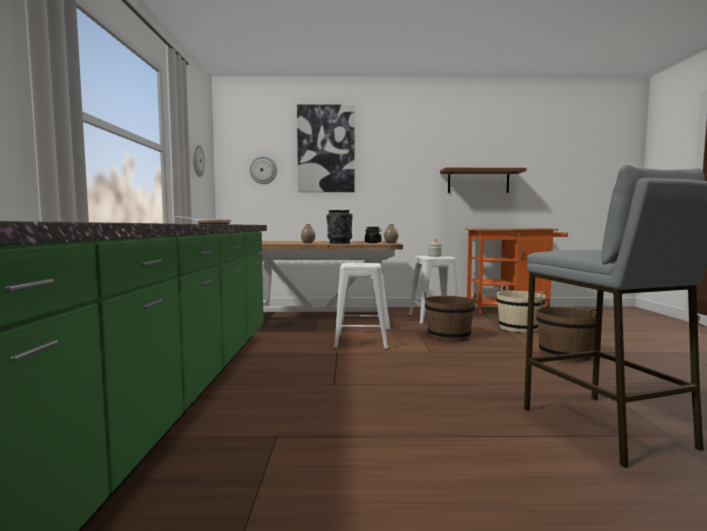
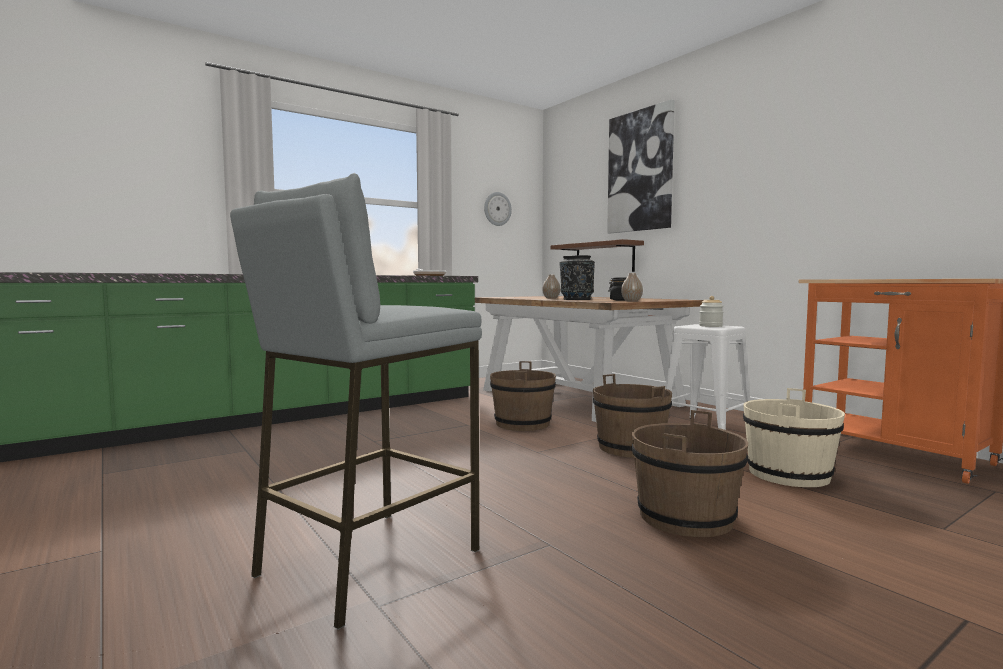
camera: 55 degrees right, 0 degrees up
wall clock [249,156,277,184] -> none
white stool [333,263,388,350] -> brown bucket [490,361,556,431]
brown shelf [440,168,527,193] -> brown shelf moved to [550,239,644,272]

